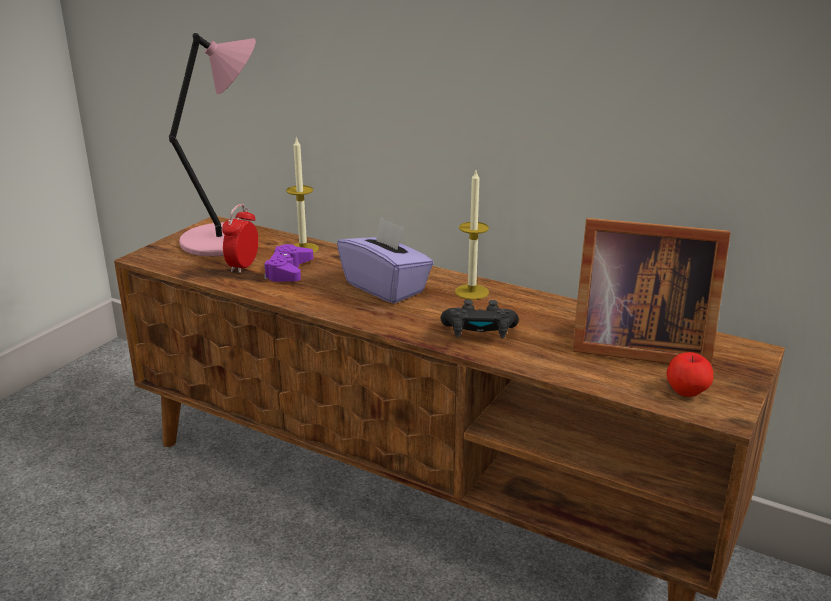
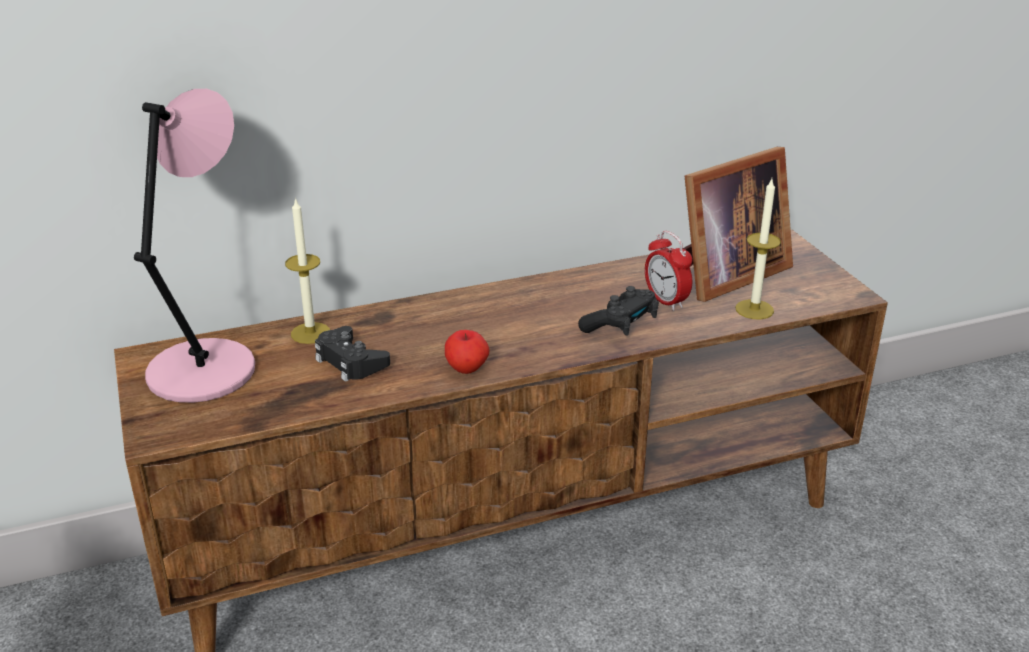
camera: 50 degrees left, 5 degrees up
alarm clock [222,204,258,273] -> alarm clock moved to [645,231,692,311]
purple game controller [264,244,313,282] -> black game controller [315,326,390,382]
purple tissue box [337,217,434,304] -> none
candle [455,170,489,300] -> candle moved to [735,179,781,320]
apple [666,352,714,397] -> apple moved to [445,330,490,374]

